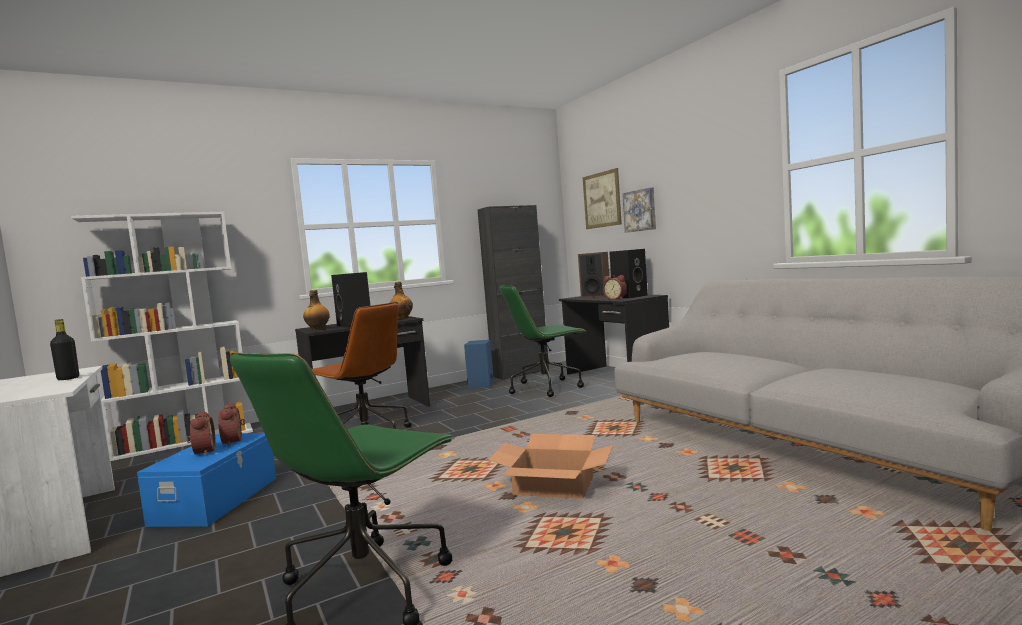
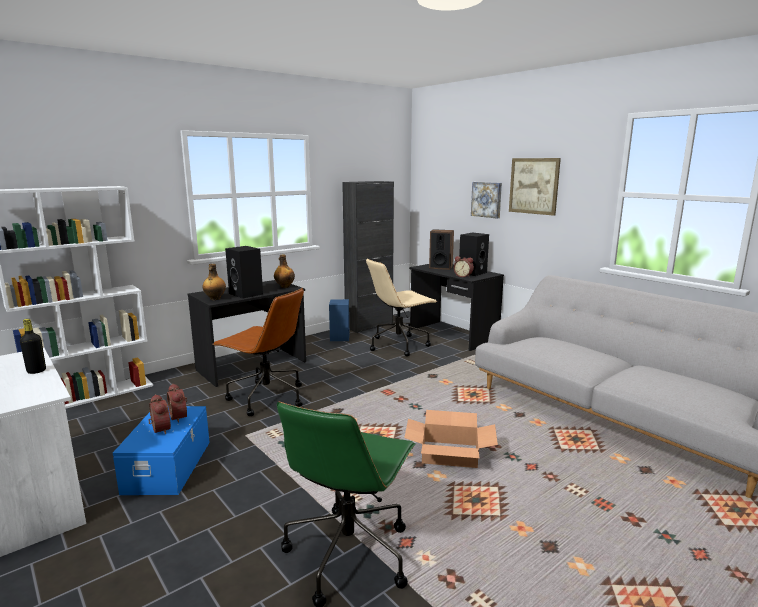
camera: 10 degrees left, 10 degrees up
green office chair [499,285,586,397] -> beige office chair [366,258,438,356]
picture [583,168,622,229] -> picture moved to [509,158,561,216]

